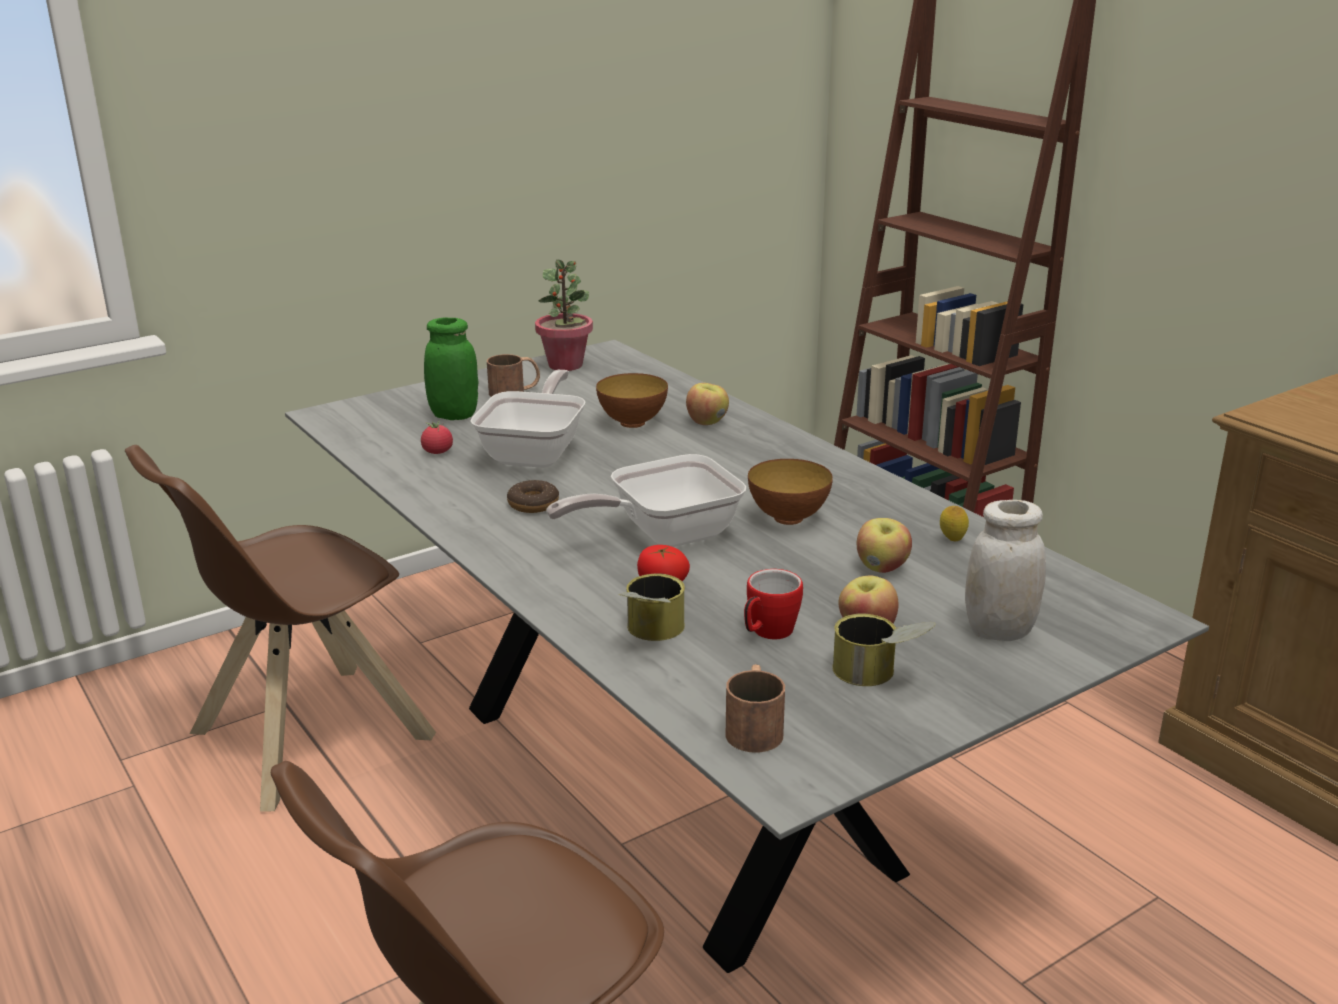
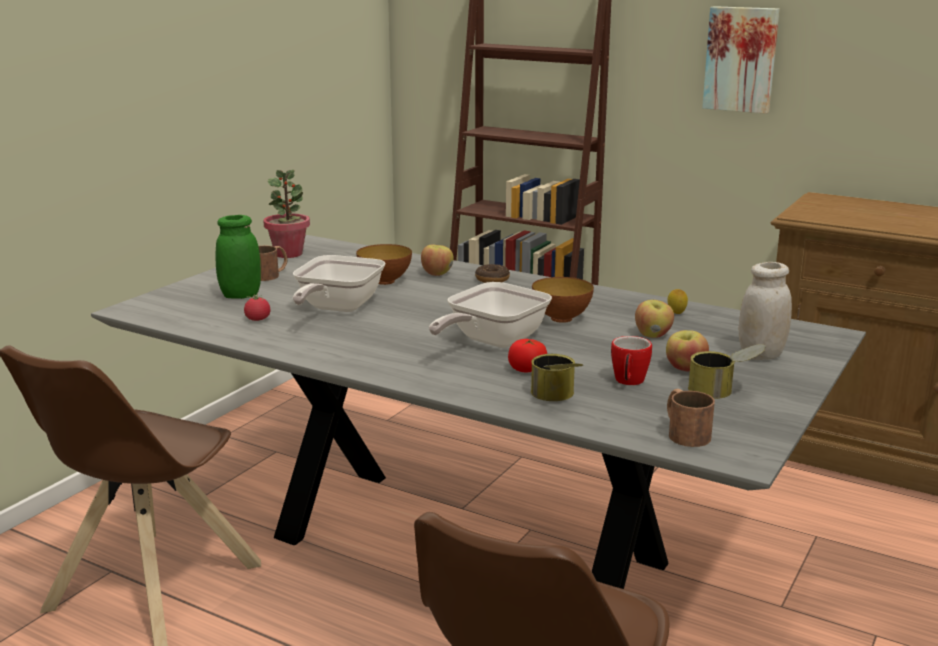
camera: 25 degrees left, 5 degrees down
frying pan [470,370,586,468] -> frying pan turned 150 degrees counterclockwise [293,255,386,312]
donut [507,480,559,513] -> donut moved to [475,264,510,283]
none -> picture [702,6,780,114]

